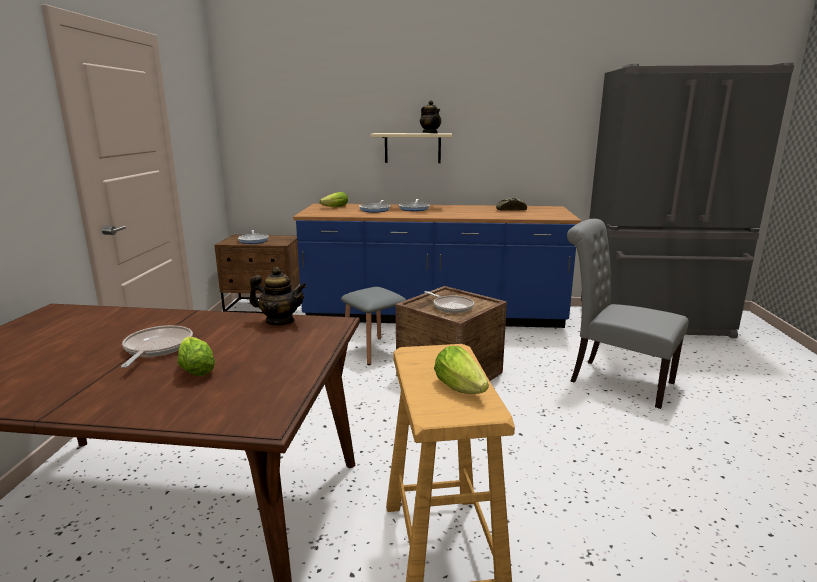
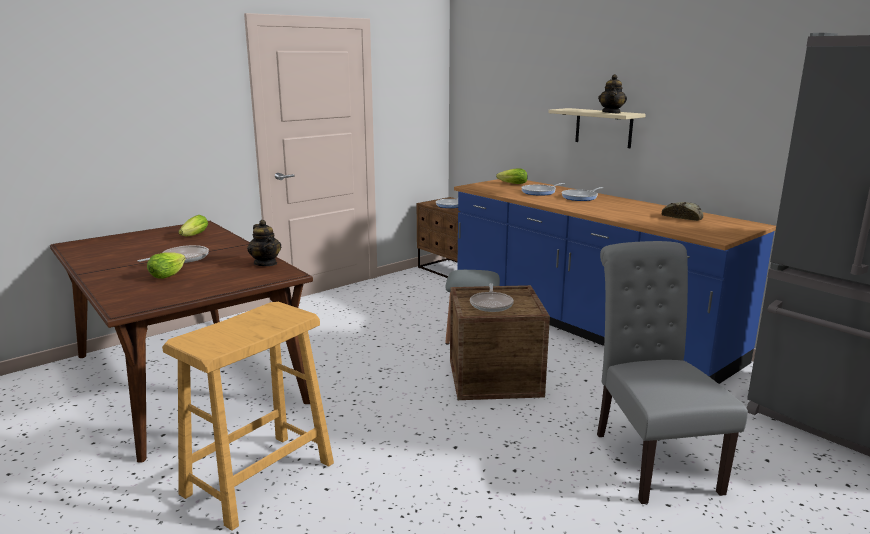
camera: 45 degrees right, 0 degrees up
lettuce [434,346,489,394] -> lettuce moved to [178,215,208,236]

